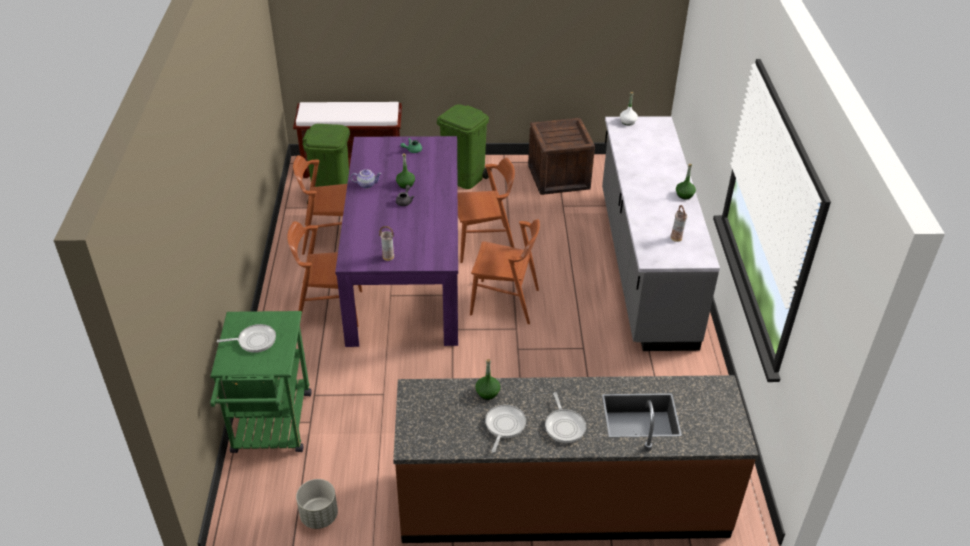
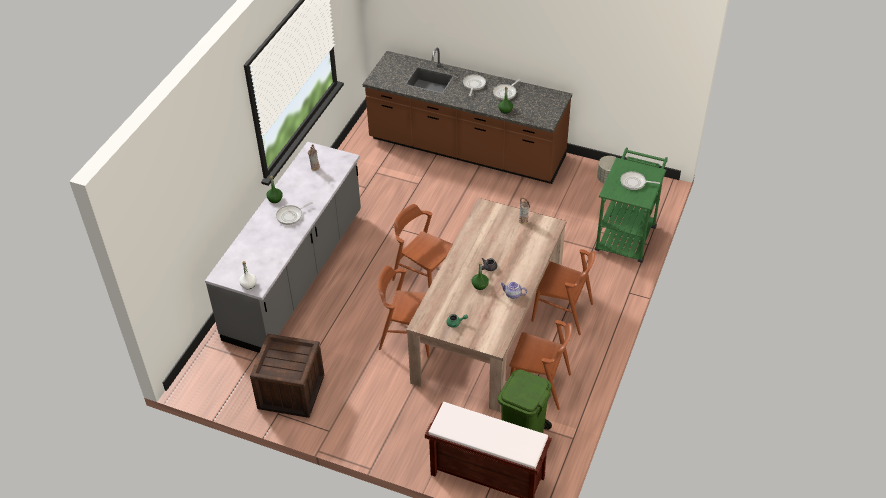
camera: 155 degrees left, 5 degrees up
purple dining table [335,136,458,347] -> beige dining table [406,198,566,412]
green trash can [437,104,492,189] -> none
none -> frying pan [276,202,313,225]

